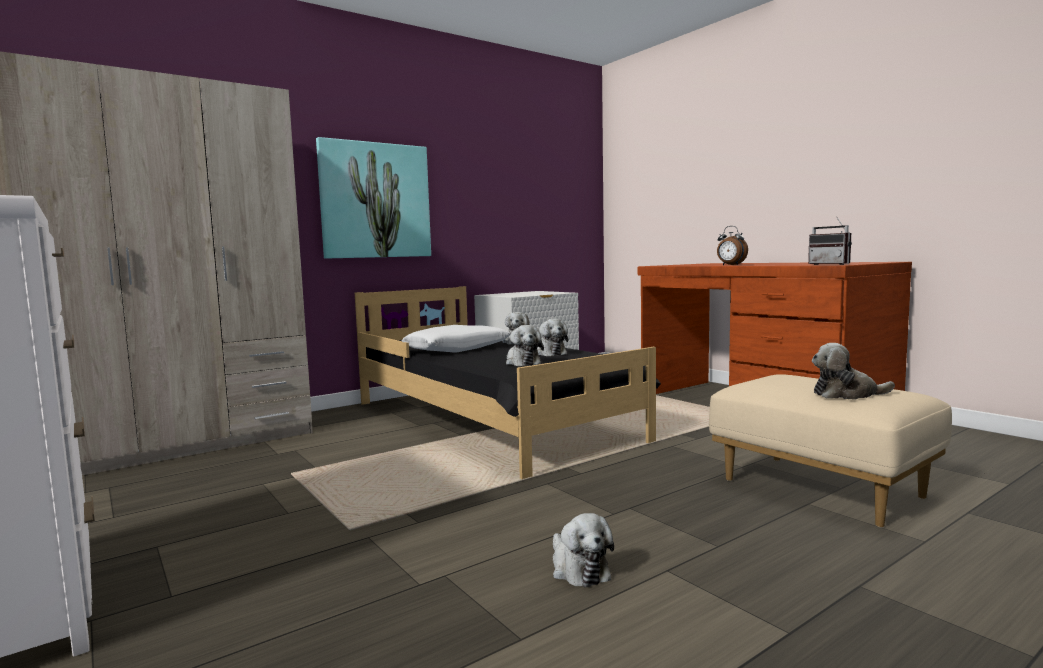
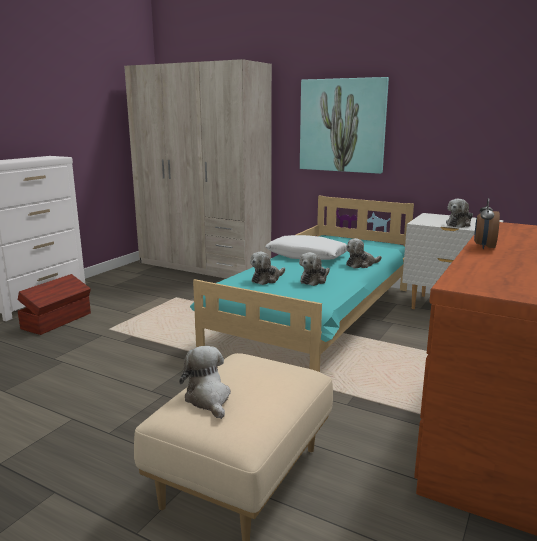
camera: 65 degrees right, 10 degrees up
black bed [355,286,661,479] -> turquoise bed [190,196,414,372]
plush toy [553,513,614,587] -> plush toy moved to [446,199,473,228]
radio [808,216,852,265] -> none
none -> brown storage box [18,274,91,335]

